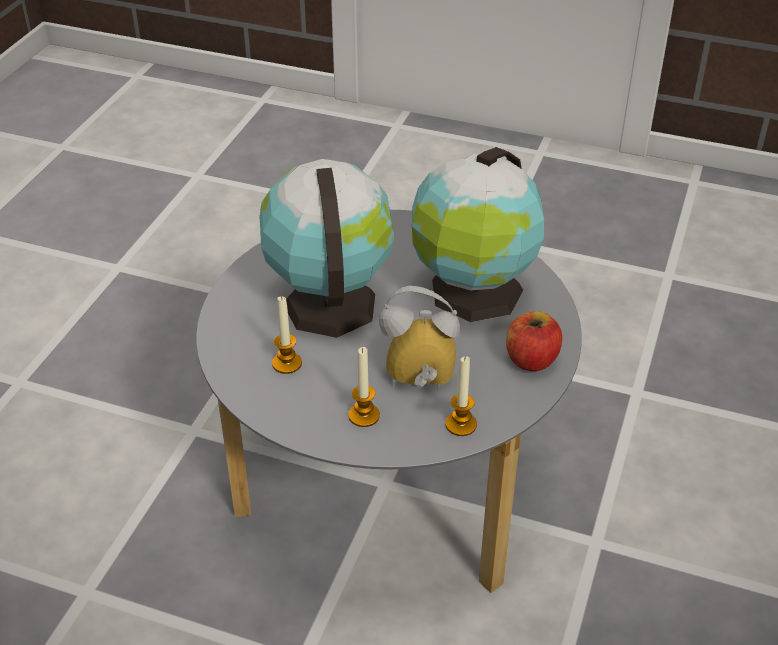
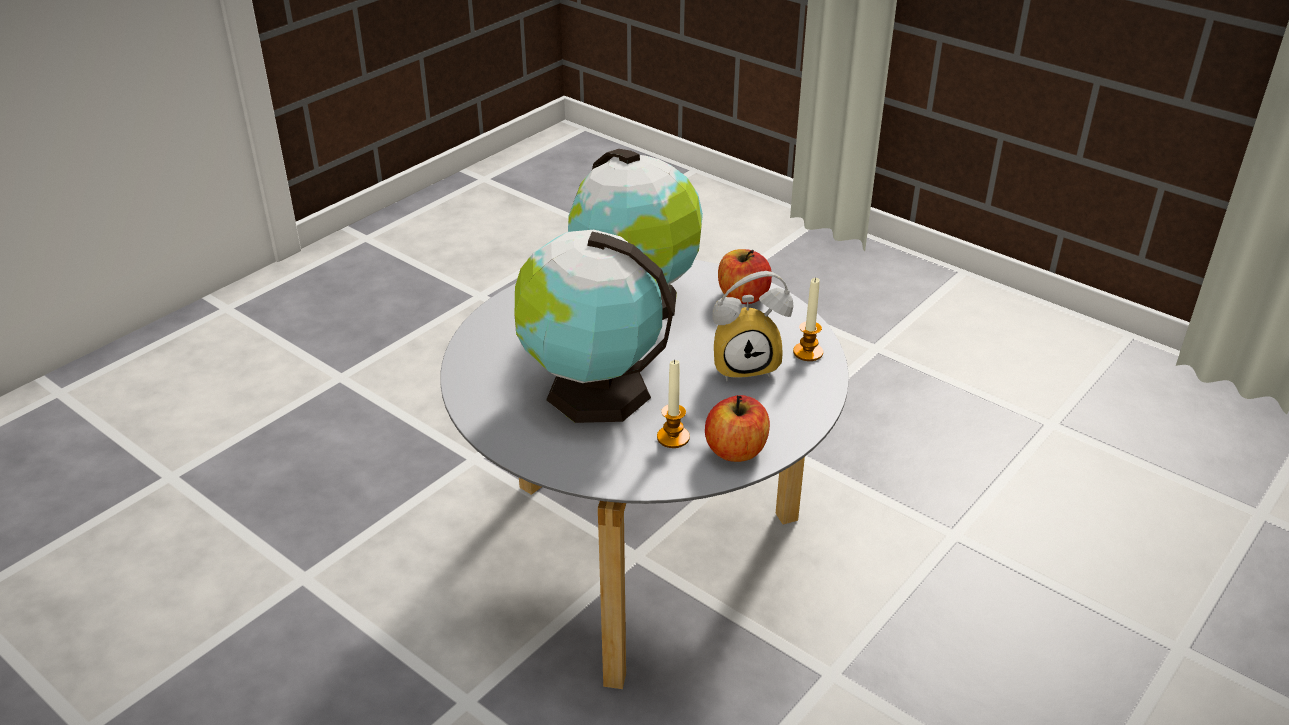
camera: 70 degrees left, 5 degrees down
candle [348,347,380,427] -> none
alarm clock [379,286,460,389] -> alarm clock turned 120 degrees counterclockwise [712,271,793,381]
none -> apple [705,395,770,462]

